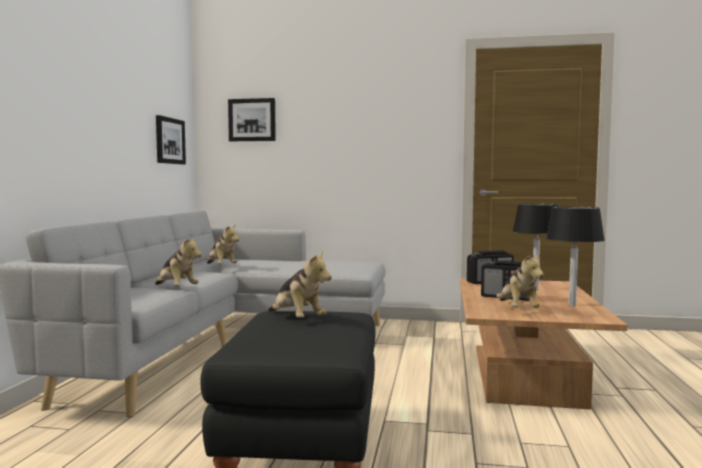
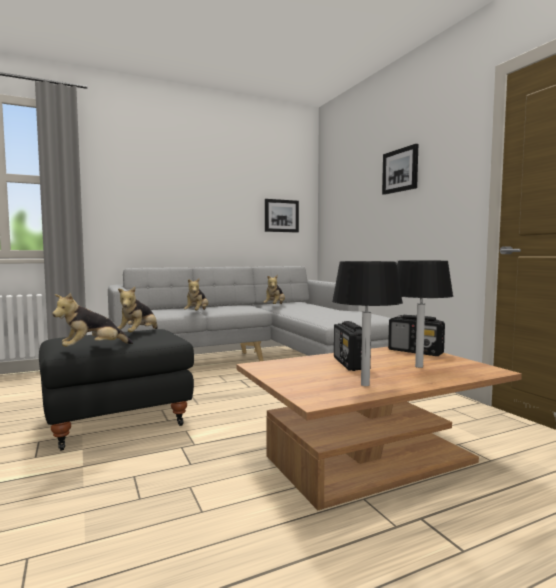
camera: 55 degrees right, 0 degrees up
picture [228,98,276,141] -> picture moved to [382,144,418,195]
plush toy [496,252,544,308] -> plush toy moved to [52,293,133,347]

